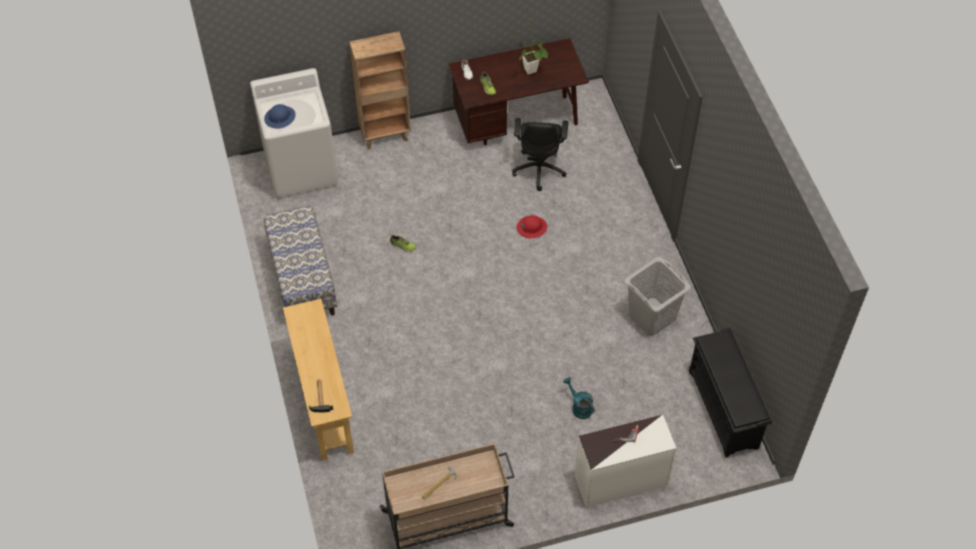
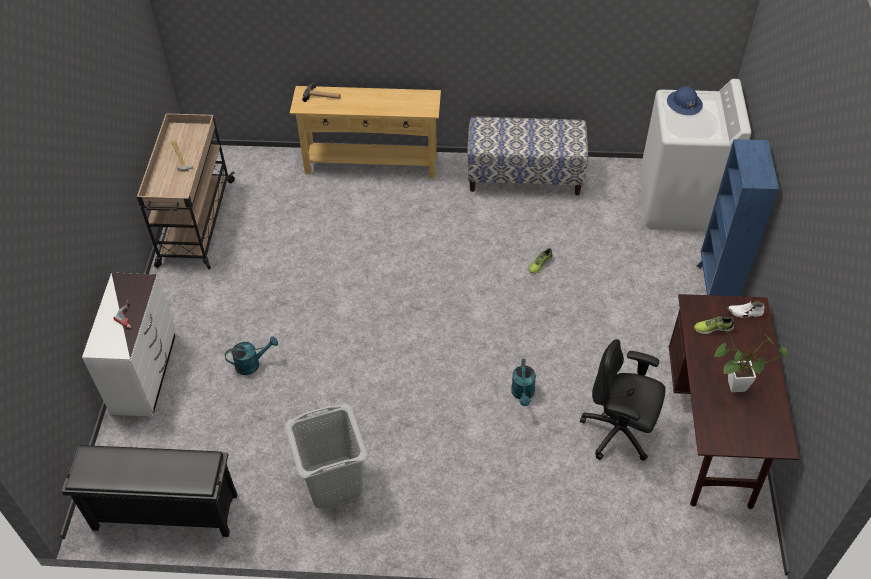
camera: 110 degrees right, 5 degrees down
brown bookcase [349,31,411,150] -> blue bookcase [696,139,779,296]
red hard hat [516,215,547,238] -> turquoise watering can [511,359,536,406]

